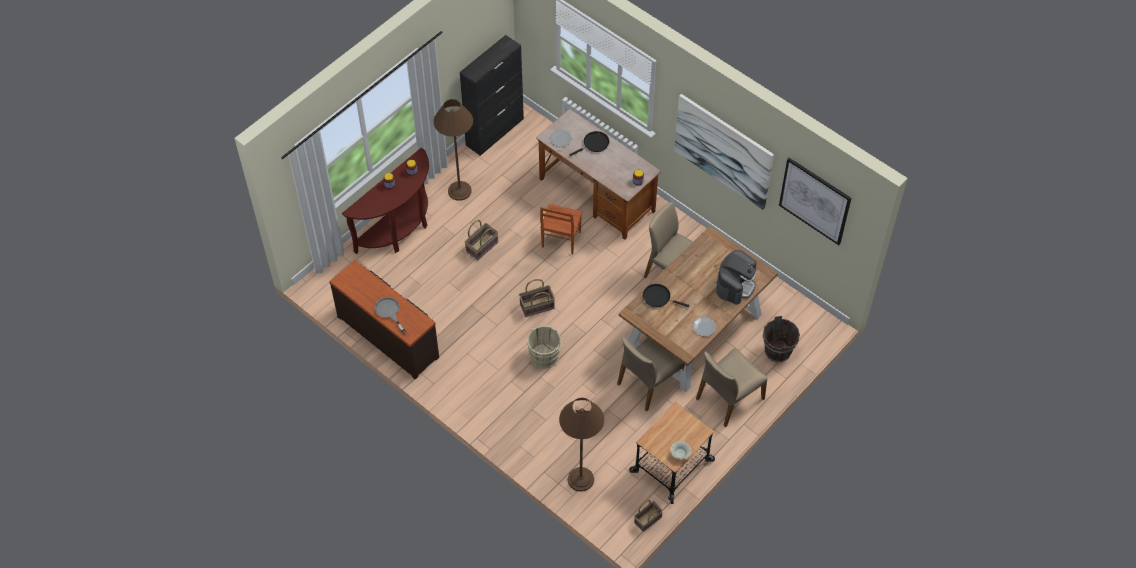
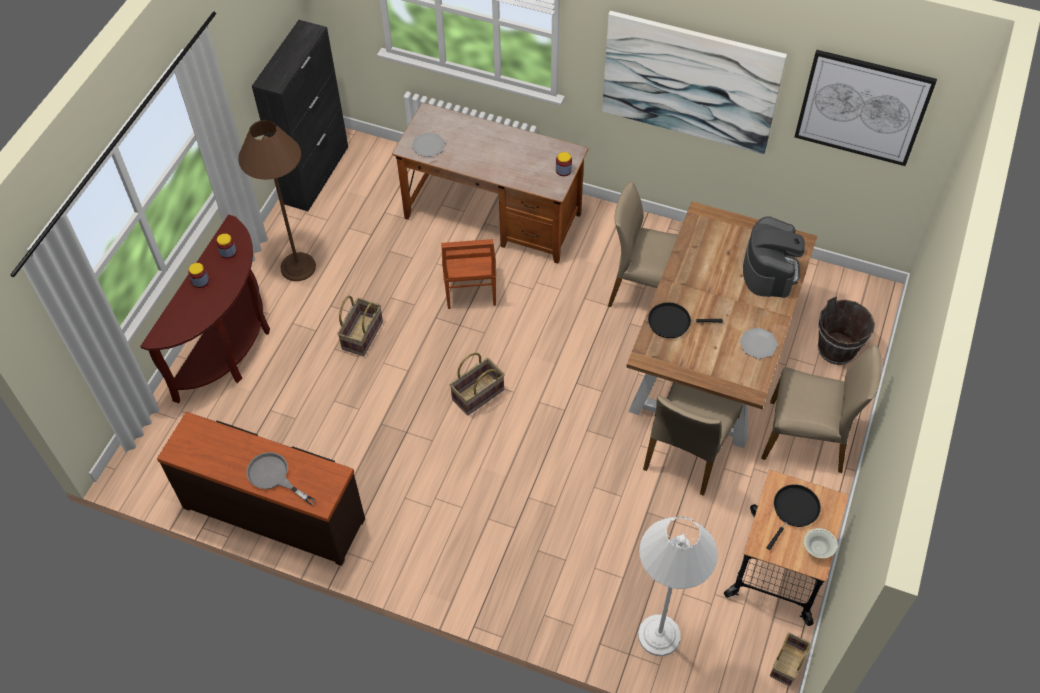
camera: 20 degrees left, 0 degrees up
beige bucket [527,325,566,369] -> none
brown floor lamp [559,398,604,492] -> white floor lamp [638,517,718,656]
black frying pan [569,131,609,156] -> black frying pan moved to [767,484,821,550]
beige chair [696,348,767,427] -> beige chair turned 105 degrees counterclockwise [761,345,881,473]

